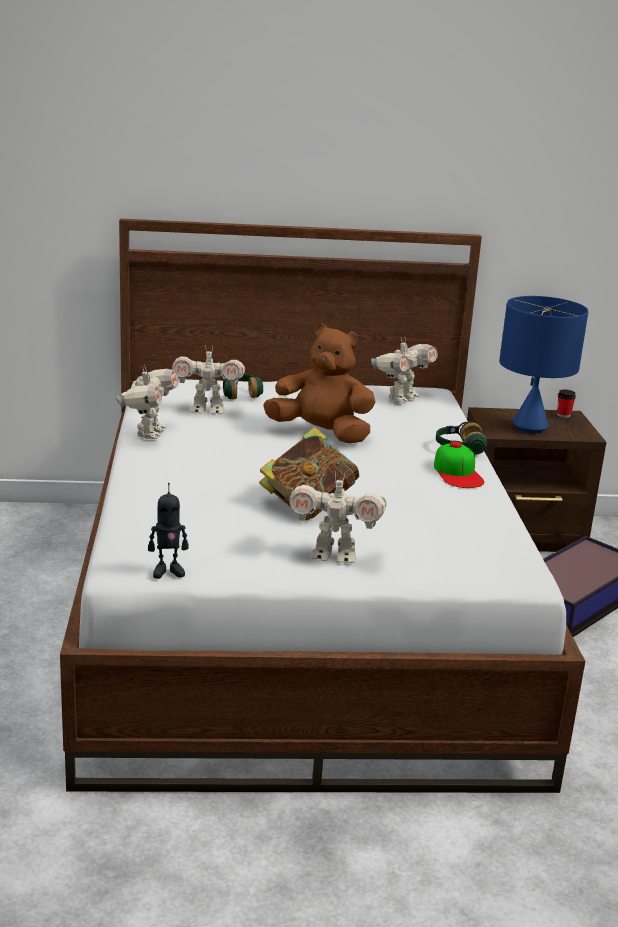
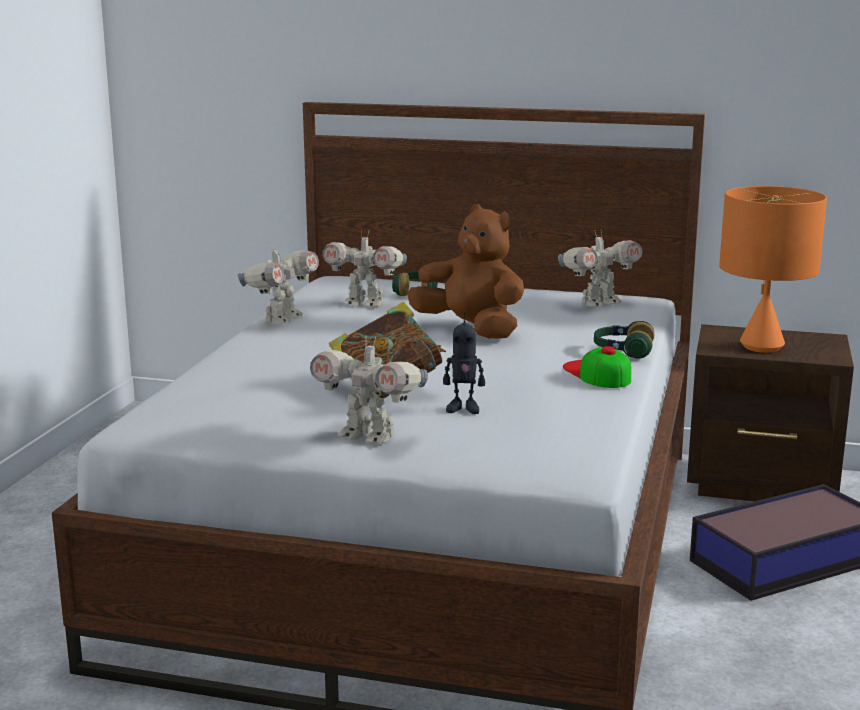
camera: 20 degrees right, 5 degrees down
toy robot [148,483,189,579] -> toy robot moved to [443,311,485,414]
cap [434,441,484,488] -> cap turned 150 degrees clockwise [563,346,631,388]
blue table lamp [499,296,589,433] -> orange table lamp [719,186,827,353]
cup [557,389,576,418] -> none

